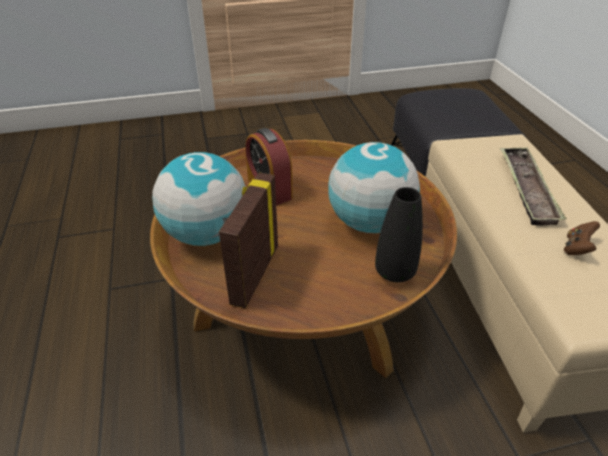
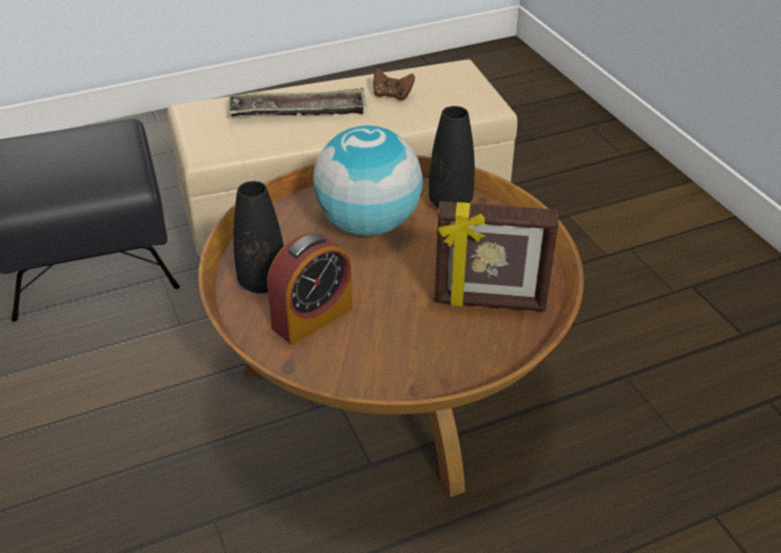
camera: 100 degrees left, 0 degrees up
globe [152,152,245,246] -> none
none -> black vase [233,181,284,294]

